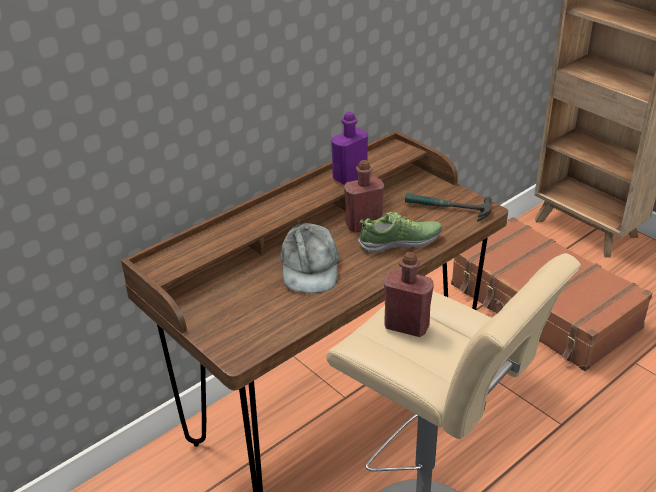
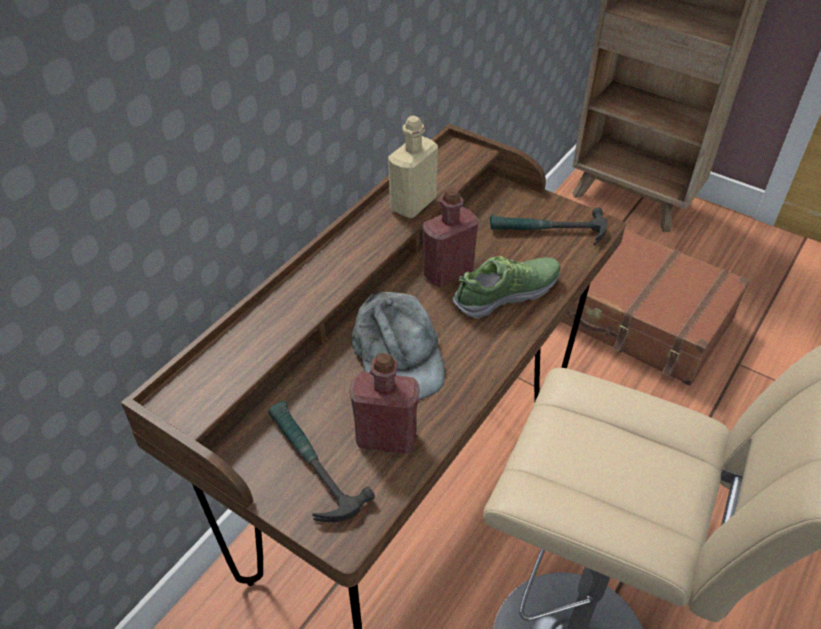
camera: 15 degrees left, 10 degrees up
purple bottle [331,112,368,185] -> beige bottle [388,115,438,218]
red bottle [384,252,434,337] -> red bottle moved to [349,353,420,454]
none -> hammer [268,401,375,522]

